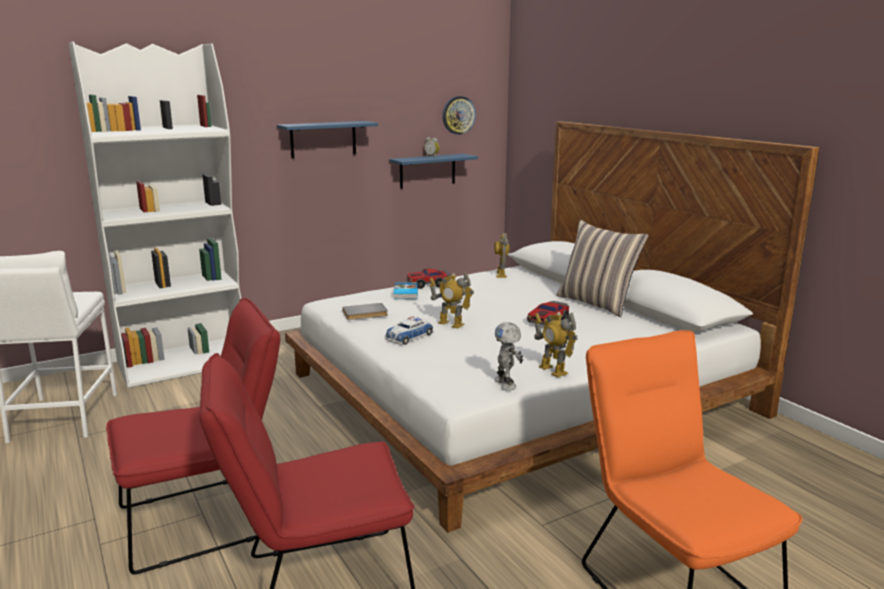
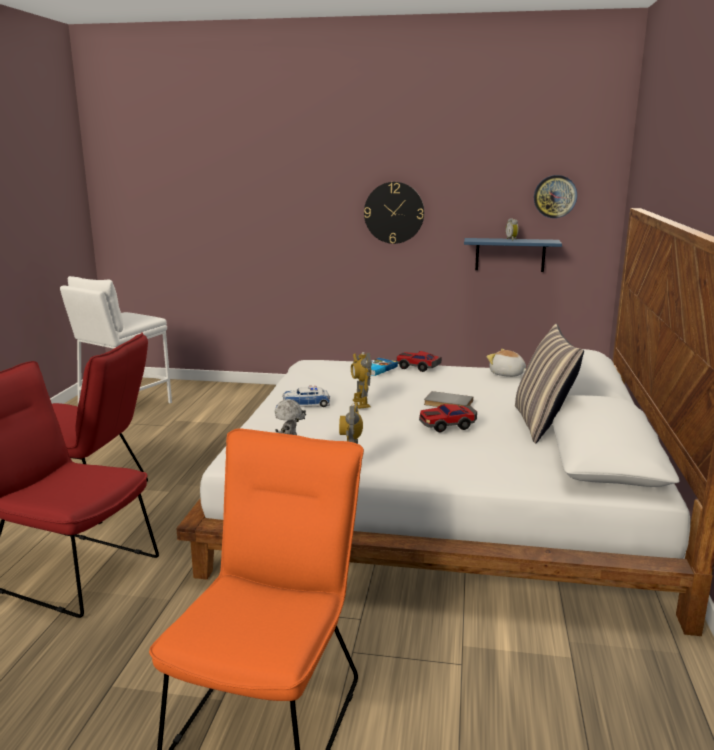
camera: 40 degrees right, 0 degrees up
white bookcase [69,42,242,388] -> none
blue shelf [277,121,378,158] -> wall clock [364,182,424,244]
grey book [342,303,388,320] -> grey book moved to [424,391,473,407]
toy robot [494,233,509,278] -> plush toy [487,349,526,377]

